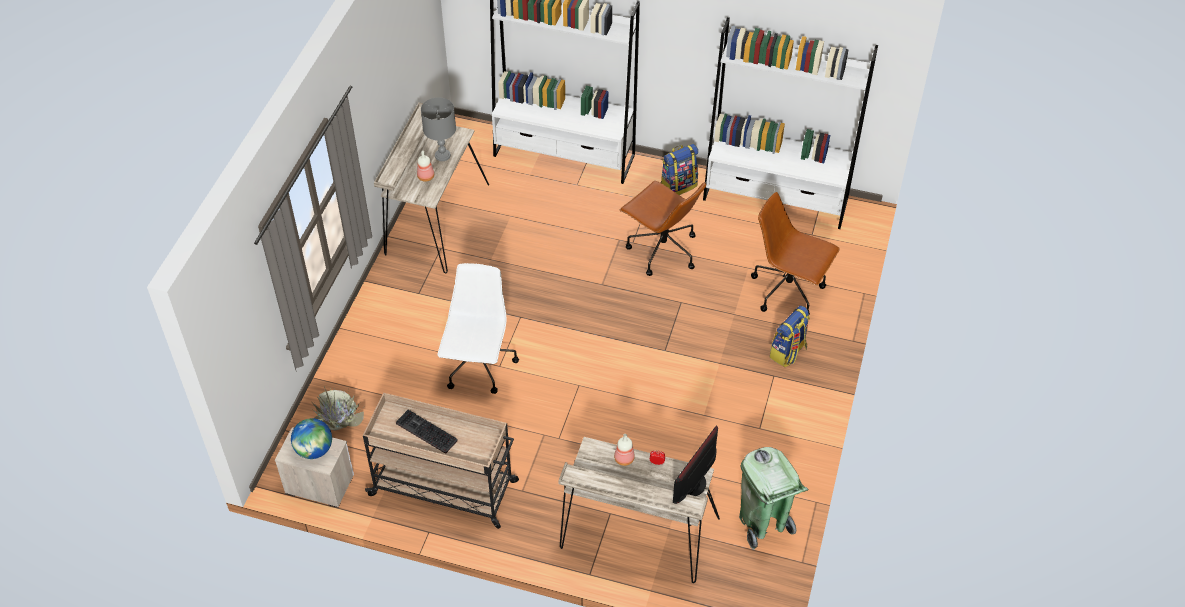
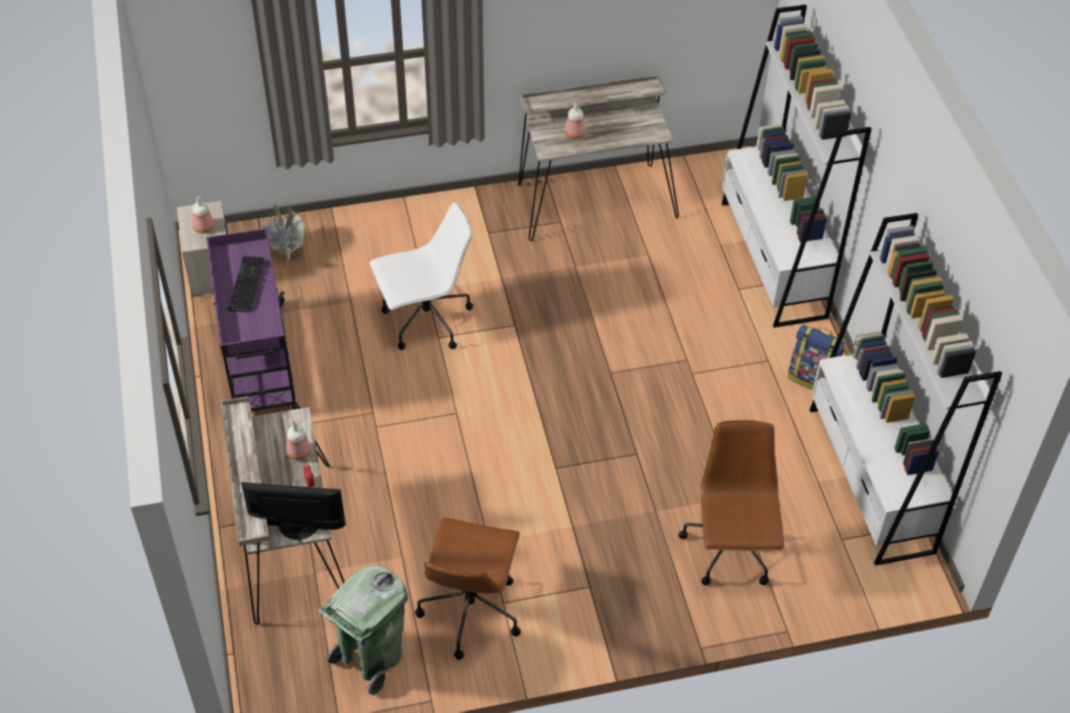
camera: 60 degrees right, 0 degrees up
globe [291,418,332,459] -> bottle [192,196,214,234]
beige cart [363,393,519,529] -> purple cart [206,228,300,412]
grey table lamp [421,97,456,161] -> none
brown office chair [620,181,706,276] -> brown office chair moved to [415,517,521,660]
backpack [770,306,810,367] -> none

